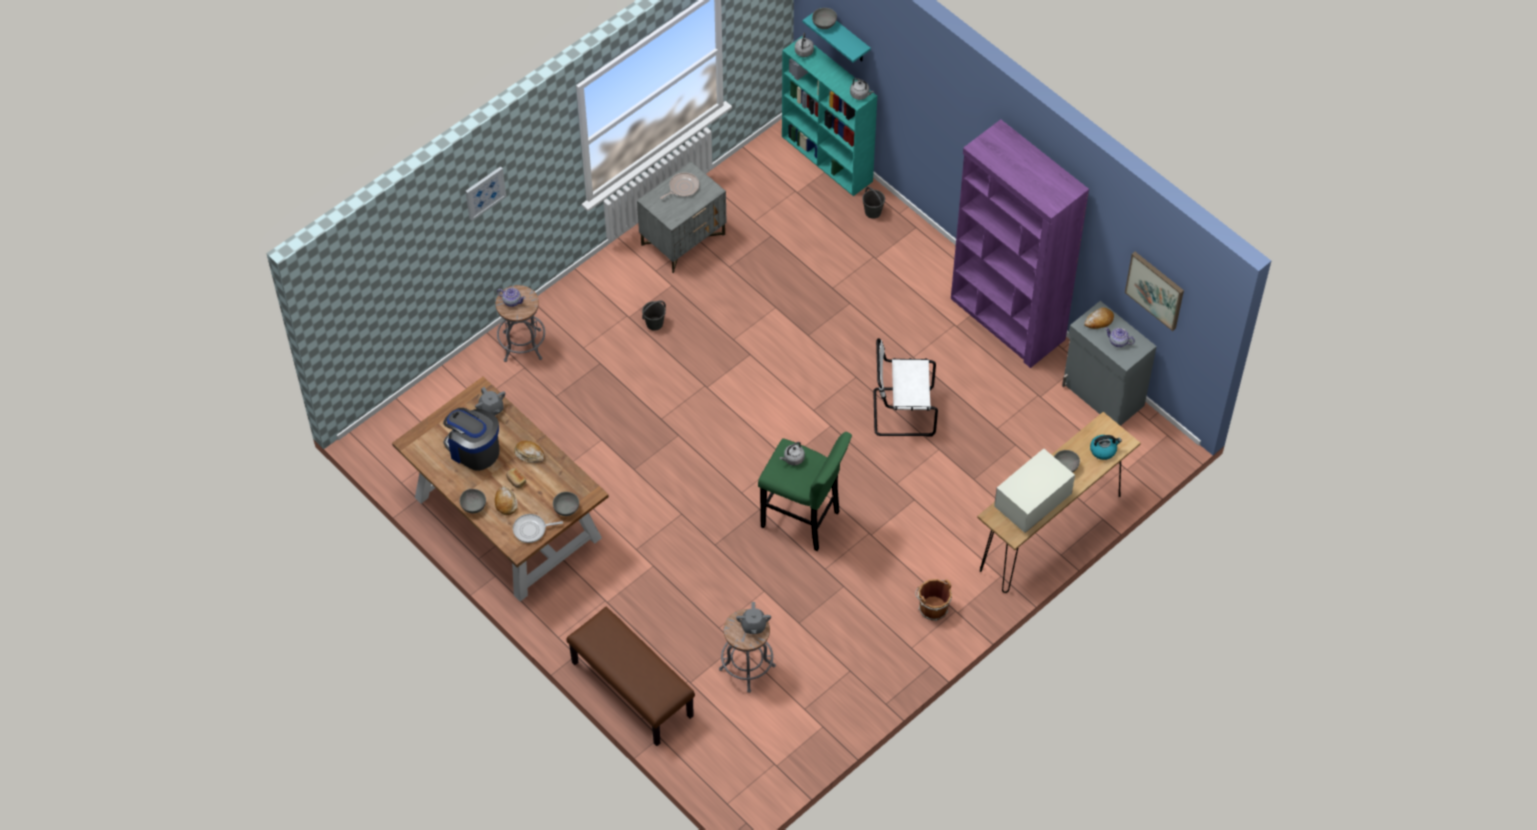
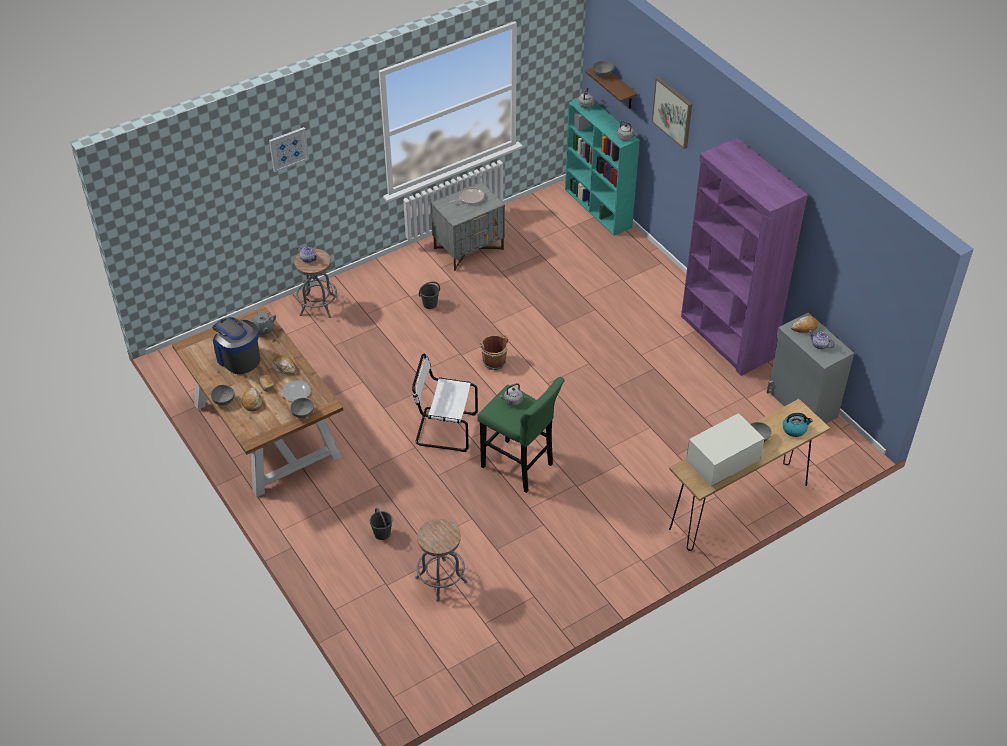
camera: 10 degrees right, 10 degrees down
frying pan [513,514,563,543] -> none
brown bench [566,607,695,746] -> none
grey teapot [736,602,771,634] -> none
turquoise shelf [803,12,871,62] -> brown shelf [585,67,638,109]
grey bucket [862,187,885,219] -> grey bucket moved to [370,508,393,540]
white chair [873,338,938,437] -> white chair moved to [412,353,478,452]
brown bucket [915,579,952,621] -> brown bucket moved to [478,335,508,370]
picture [1125,252,1184,331] -> picture moved to [652,77,692,149]
none -> plate [282,381,311,402]

